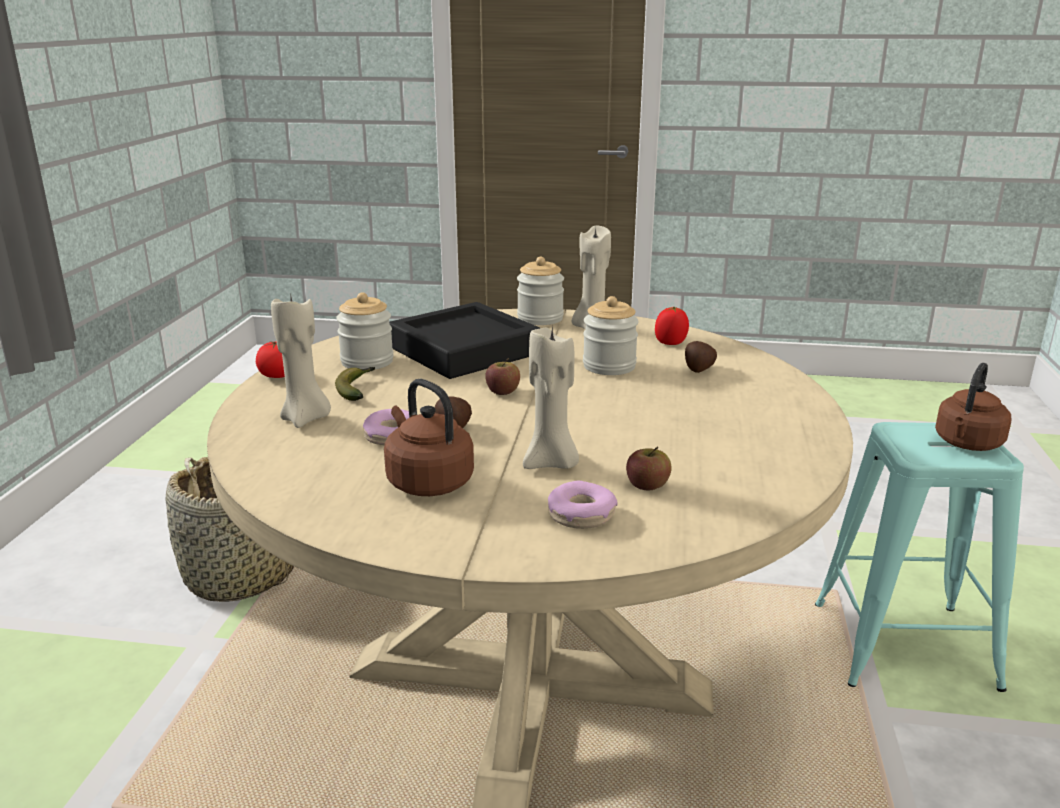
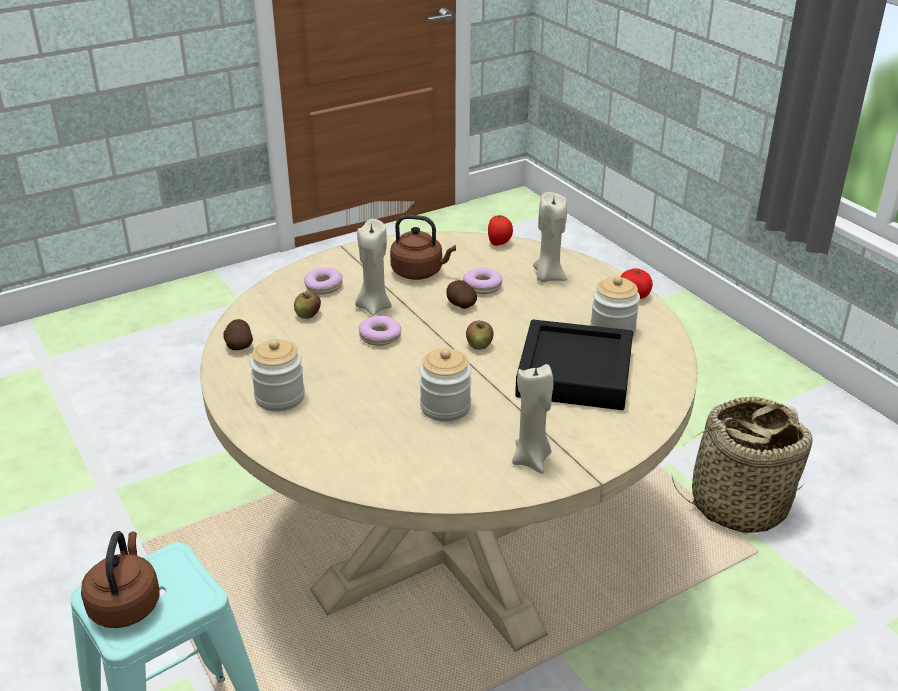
camera: 140 degrees right, 10 degrees up
banana [335,367,375,401] -> none
jar [517,257,564,325] -> jar moved to [250,339,305,411]
tomato [655,307,689,345] -> tomato moved to [488,215,513,246]
potato [685,341,717,373] -> potato moved to [224,319,253,350]
none -> donut [359,316,401,346]

